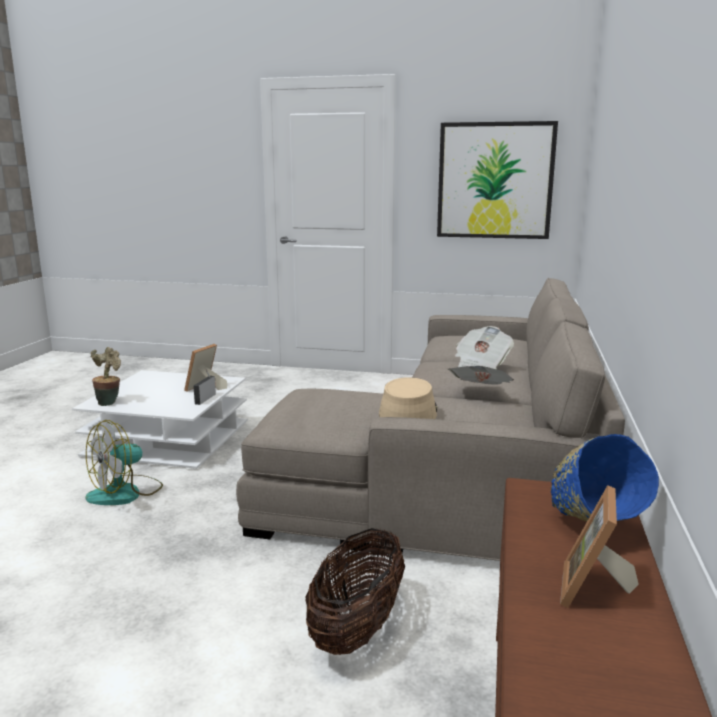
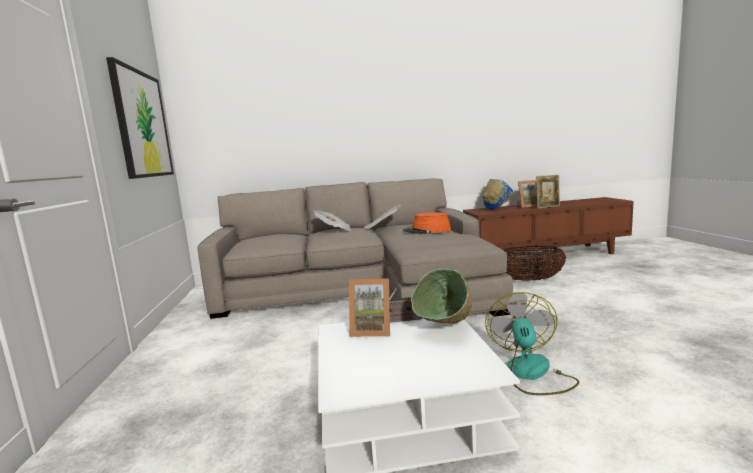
camera: 110 degrees left, 5 degrees down
fan [85,420,163,505] -> fan turned 105 degrees counterclockwise [485,292,579,395]
potted plant [91,347,121,406] -> none
beige hat [379,377,437,419] -> orange hat [403,212,451,234]
none -> green bowl [411,268,472,323]
none -> picture frame [536,175,560,209]

